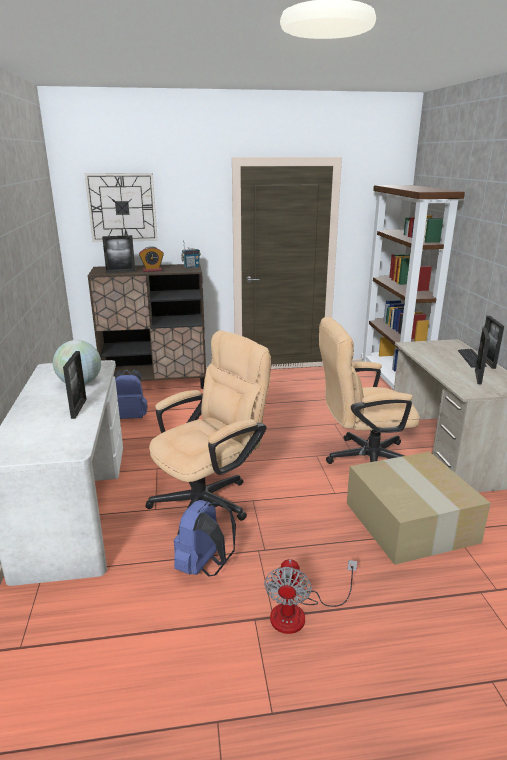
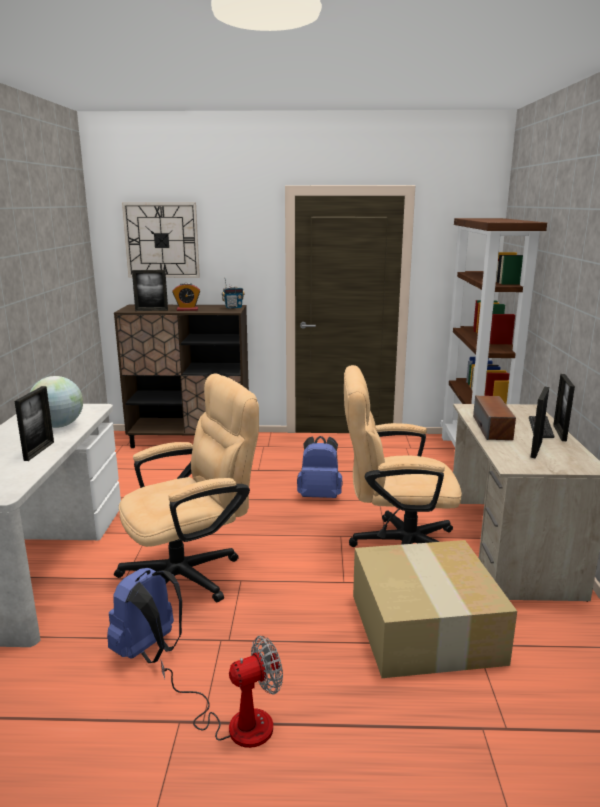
camera: 10 degrees right, 5 degrees down
blue backpack [114,369,148,419] -> blue backpack moved to [297,436,343,498]
fan [264,559,357,634] -> fan turned 135 degrees counterclockwise [161,636,283,748]
none -> speaker [473,395,516,440]

